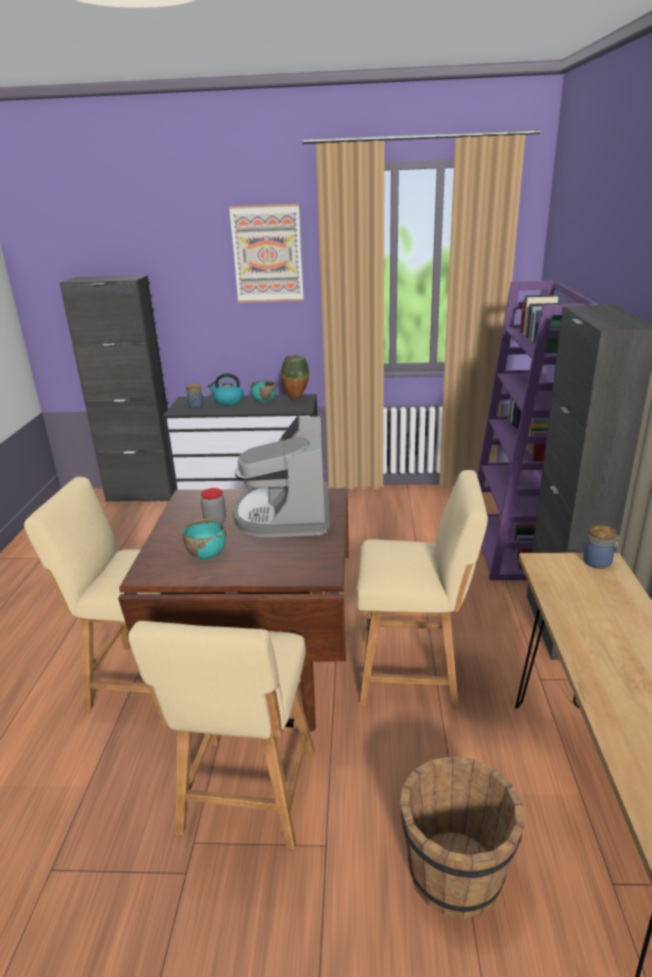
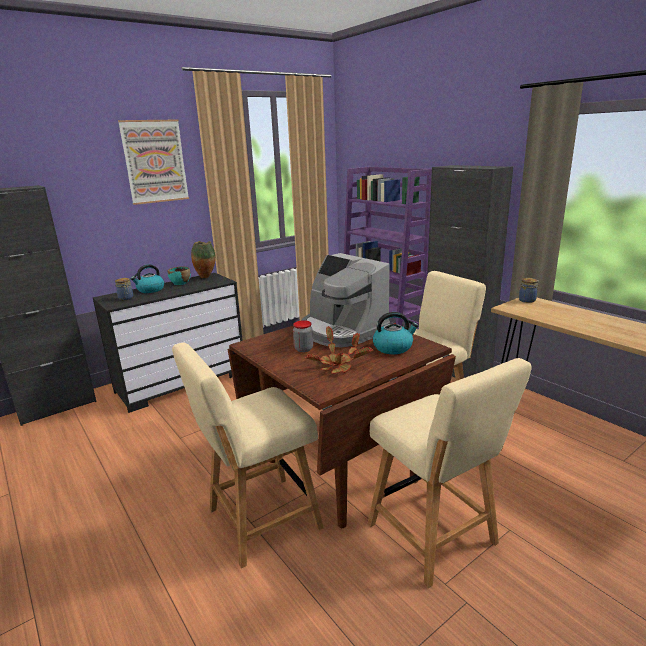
camera: 40 degrees left, 5 degrees down
turquoise bowl [183,519,226,560] -> potted plant [305,326,373,374]
brown bucket [400,756,524,919] -> none
none -> kettle [373,312,419,354]

